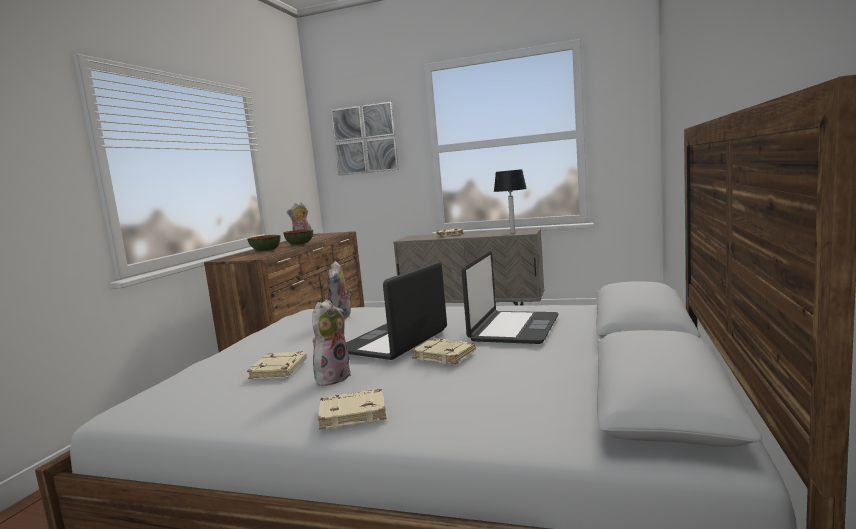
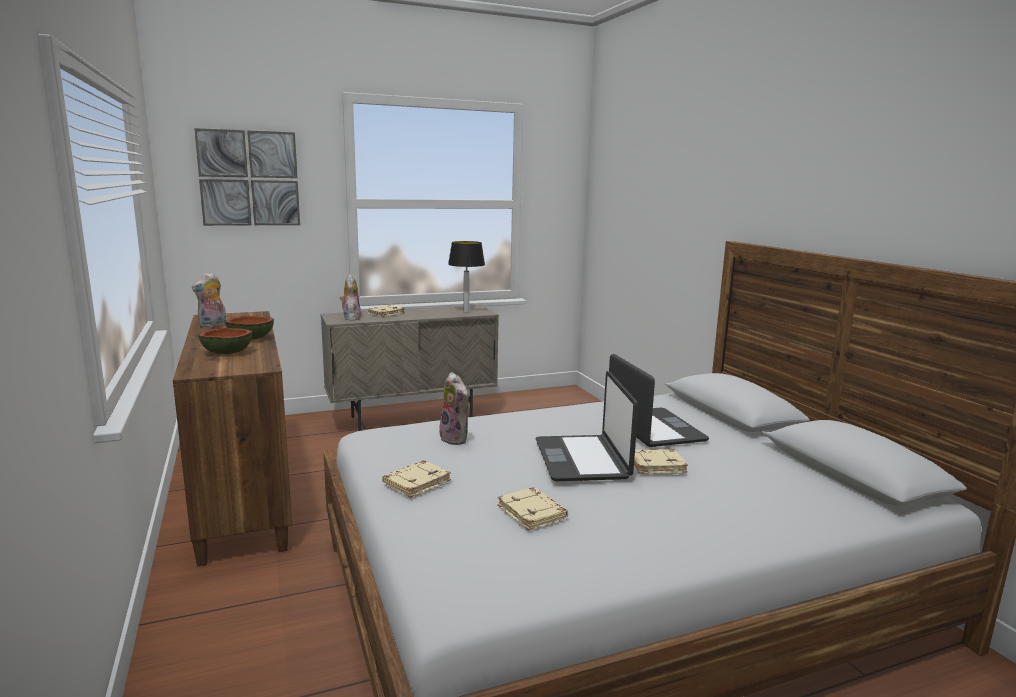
camera: 40 degrees left, 5 degrees up
plush toy [312,300,352,386] -> plush toy moved to [340,274,361,321]
beige book [318,389,386,429] -> beige book moved to [382,461,451,498]

